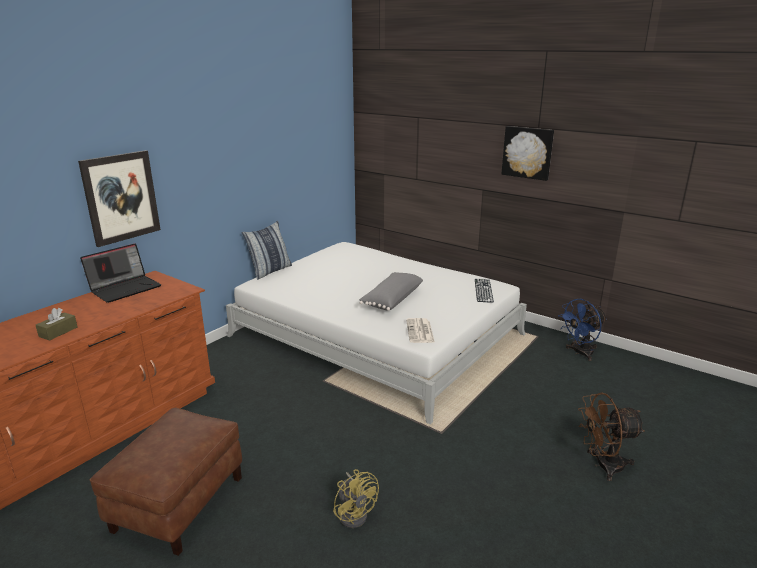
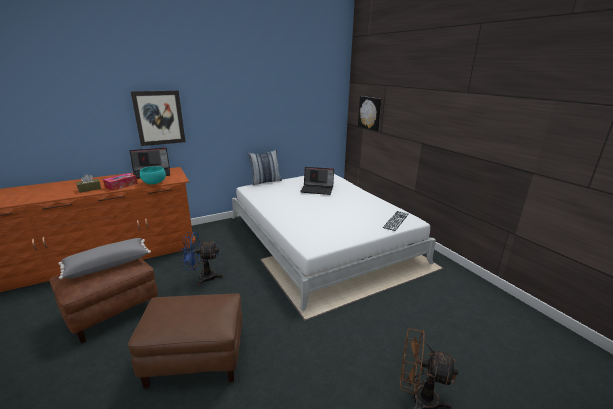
camera: 25 degrees right, 0 degrees up
yellow fan [333,469,379,528] -> brown ottoman [128,293,243,389]
grey pillow [359,272,423,311] -> grey pillow moved to [58,238,151,279]
newspaper [406,318,435,343] -> none
picture [501,126,554,181] -> picture moved to [358,96,381,131]
blue fan [558,299,607,361] -> blue fan moved to [181,232,223,286]
none -> tissue box [103,173,138,191]
none -> turquoise bowl [140,166,166,185]
none -> laptop [300,167,334,195]

